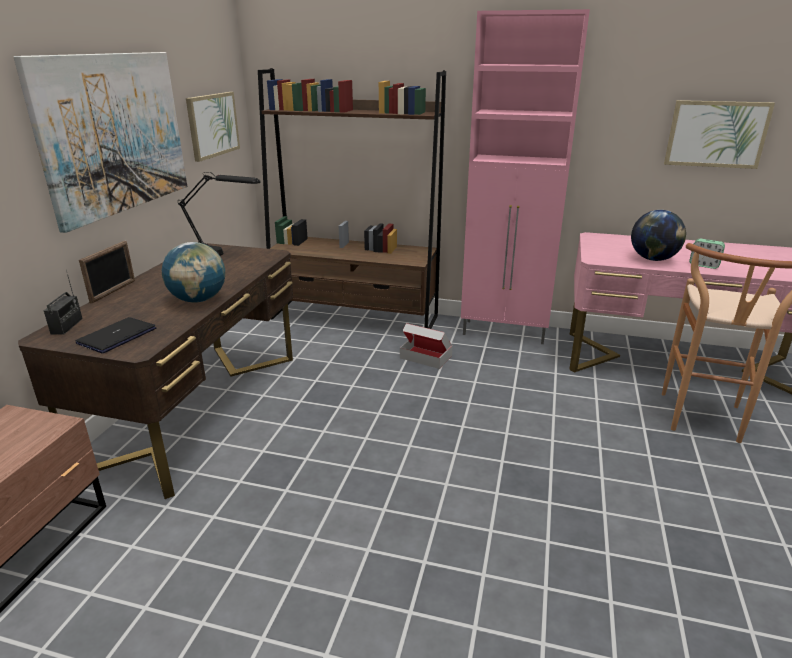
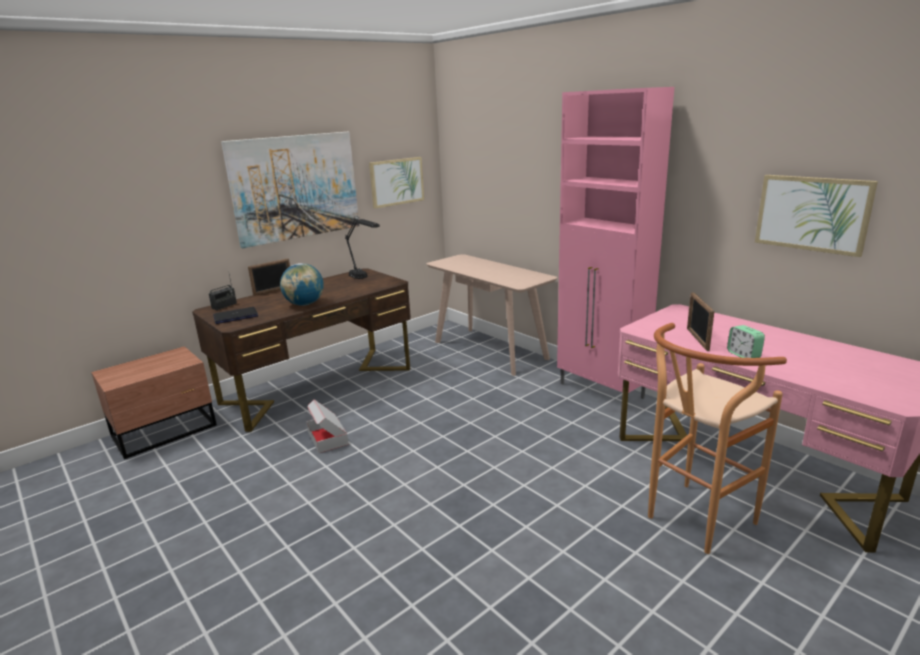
camera: 35 degrees right, 5 degrees down
brown bookcase [258,68,446,329] -> beige console table [427,254,557,376]
cardboard box [400,323,452,369] -> cardboard box moved to [306,399,349,453]
globe [631,210,686,261] -> picture frame [687,292,715,351]

